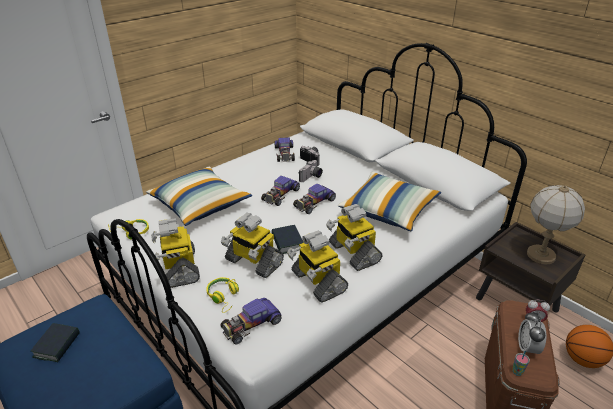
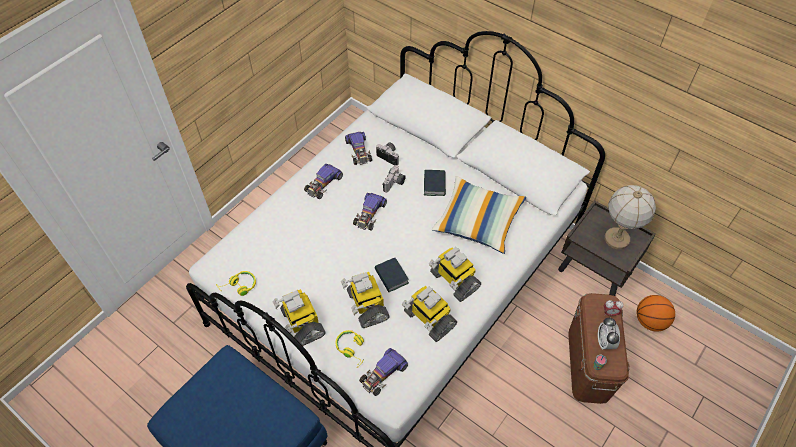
camera: 10 degrees left, 20 degrees up
book [31,323,80,362] -> book moved to [424,170,446,196]
pillow [146,167,252,226] -> none
toy robot [221,213,284,278] -> toy robot turned 45 degrees clockwise [341,272,390,328]
toy car [293,184,336,214] -> toy car moved to [304,164,343,199]

